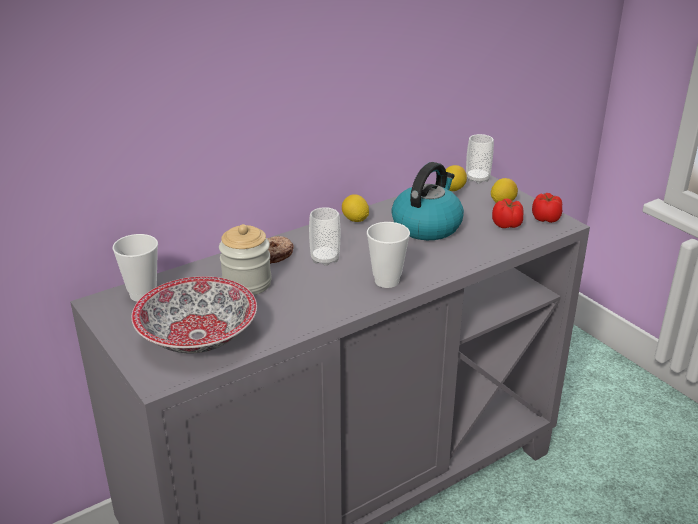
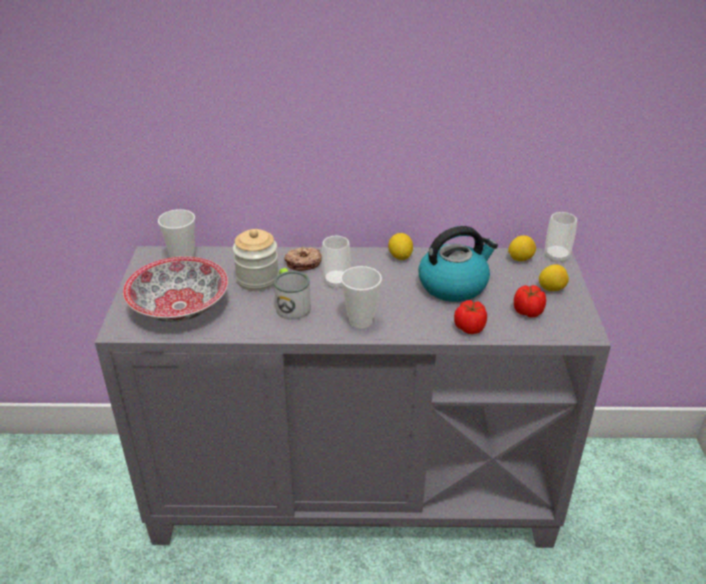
camera: 35 degrees right, 5 degrees up
tomato [532,193,563,223] -> tomato moved to [454,300,487,334]
none -> mug [274,268,311,320]

